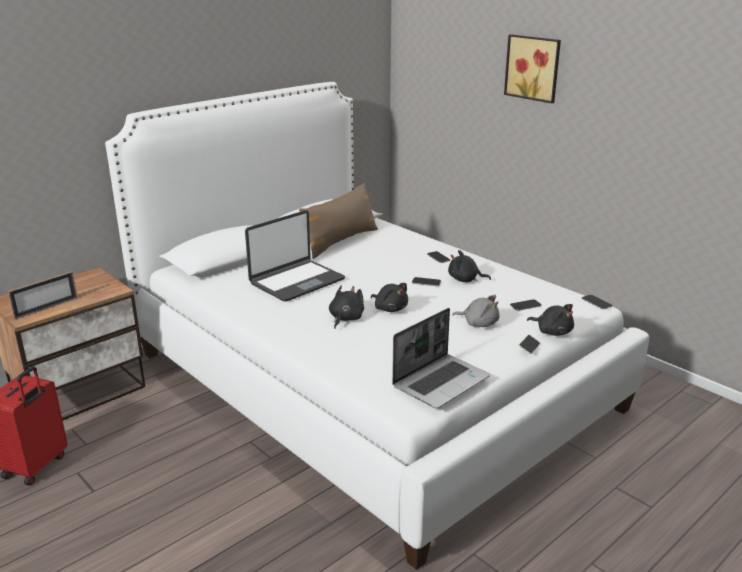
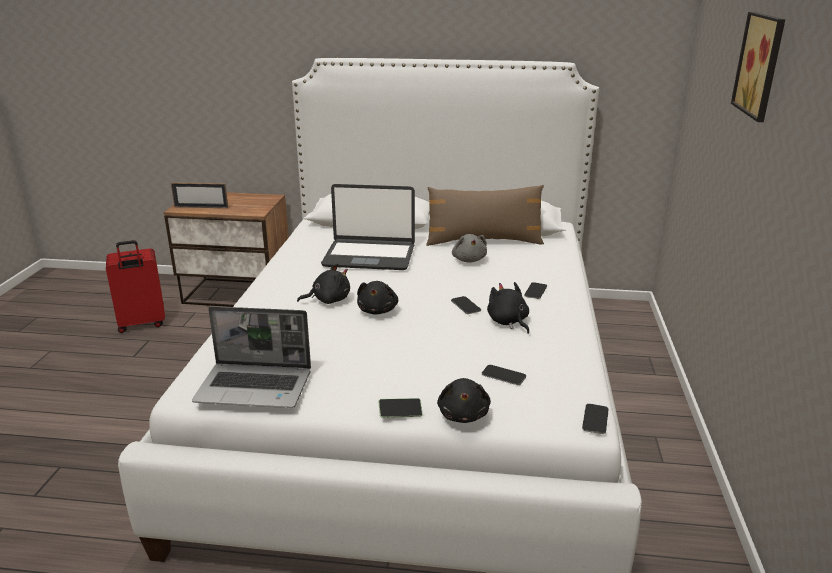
camera: 50 degrees right, 0 degrees up
grey plush toy [452,295,500,327] -> grey plush toy moved to [452,234,487,263]

